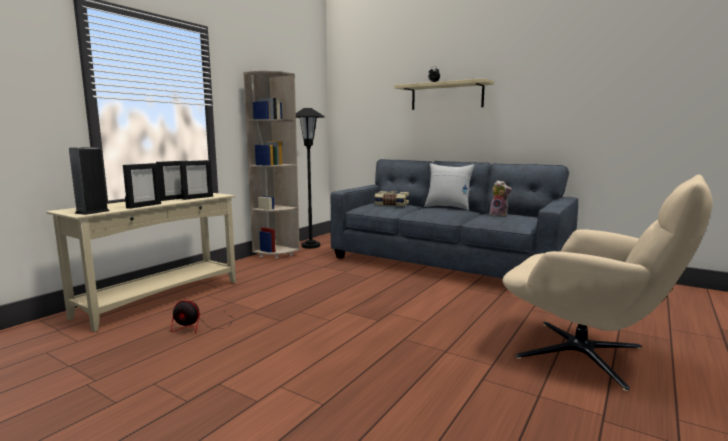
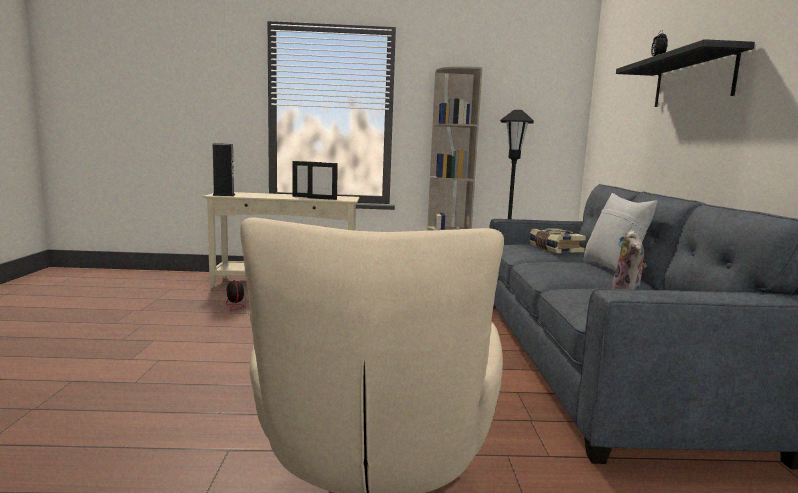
camera: 55 degrees right, 0 degrees up
picture frame [123,163,161,209] -> none
beige shelf [394,78,494,110] -> black shelf [616,39,755,107]

